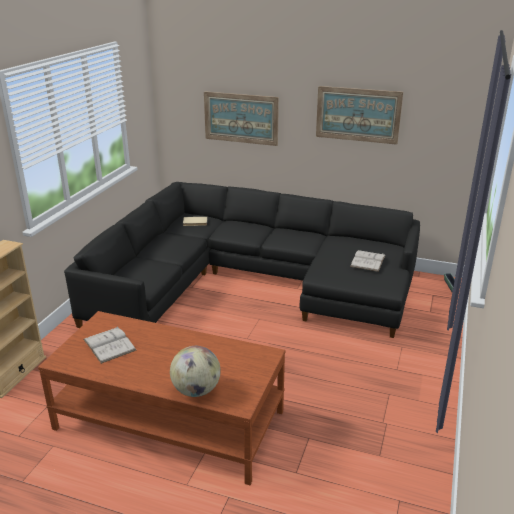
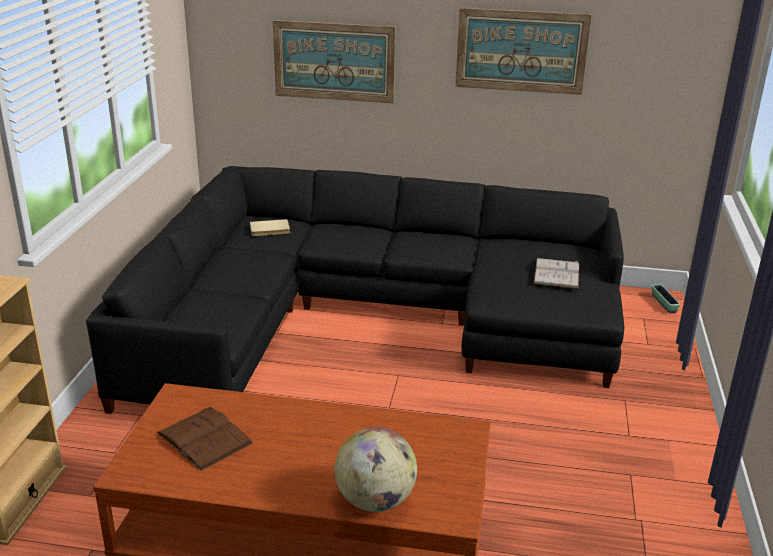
camera: 10 degrees left, 0 degrees up
white book [83,327,137,364] -> brown book [156,407,253,471]

